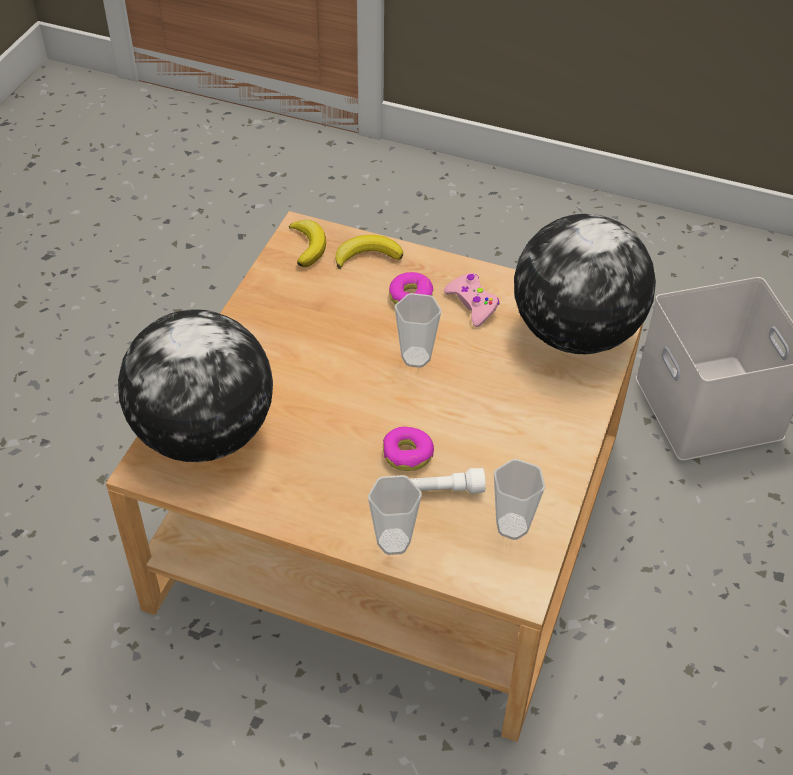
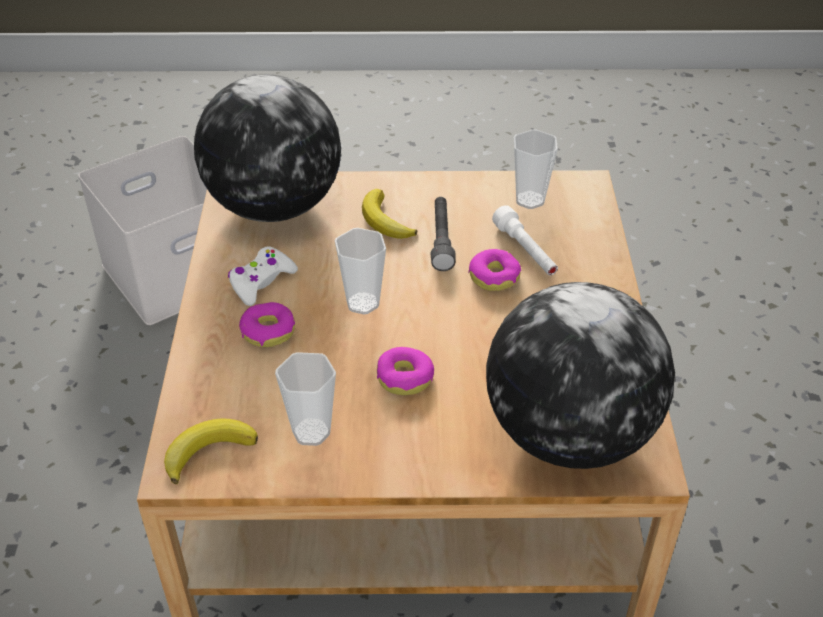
camera: 110 degrees left, 5 degrees down
banana [335,235,403,269] -> banana moved to [362,189,417,239]
cup [368,475,422,555] -> cup moved to [275,352,336,446]
pink game controller [444,273,499,327] -> white game controller [228,246,298,306]
none -> donut [377,347,434,395]
none -> grey flashlight [431,197,455,271]

